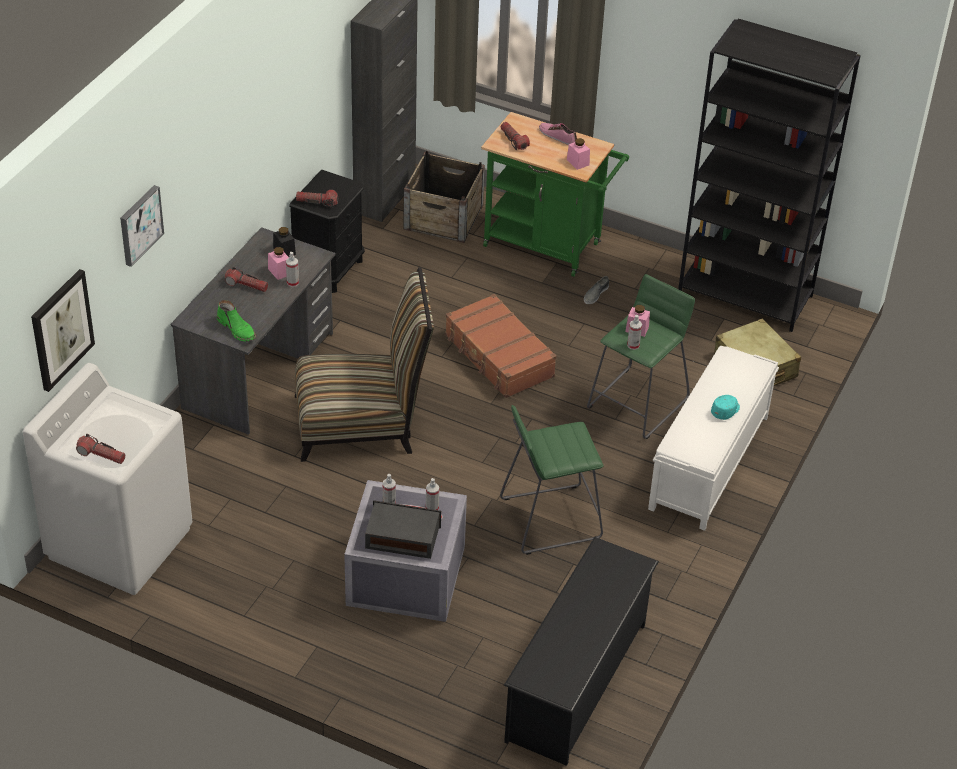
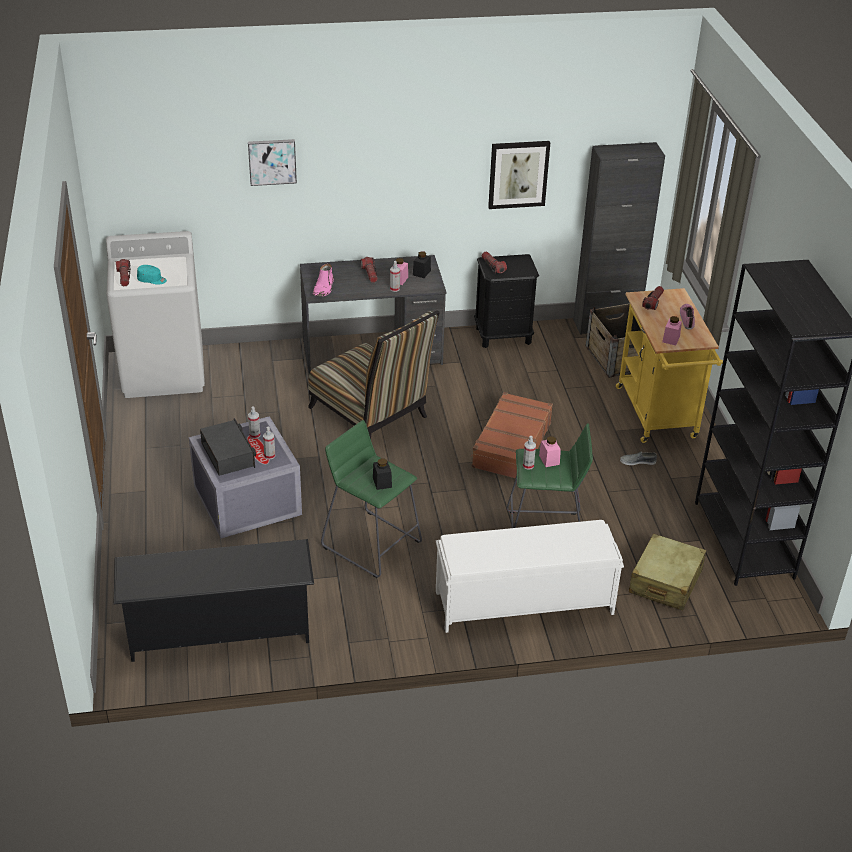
camera: 55 degrees right, 5 degrees down
picture [31,269,95,392] -> picture moved to [488,141,550,209]
green boot [217,300,257,342] -> pink boot [313,263,334,297]
green cart [481,112,629,277] -> yellow cart [616,288,723,443]
turquoise cap [711,395,740,420] -> turquoise cap moved to [137,265,167,285]
none -> black jar [373,458,392,490]

